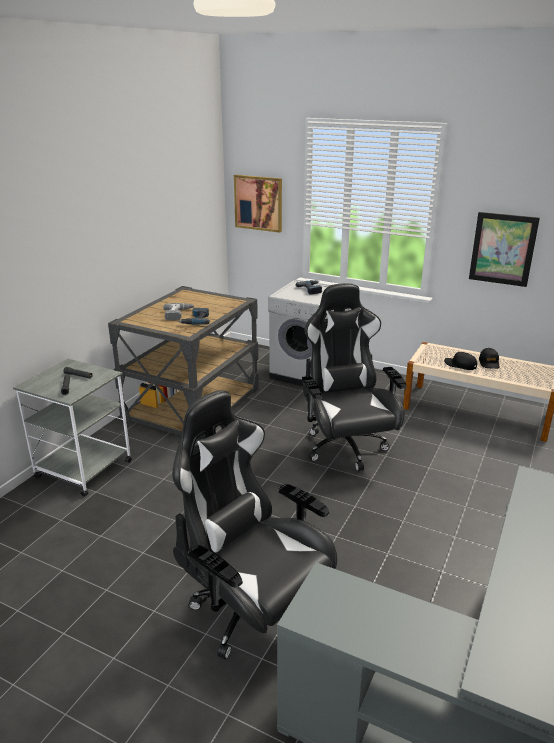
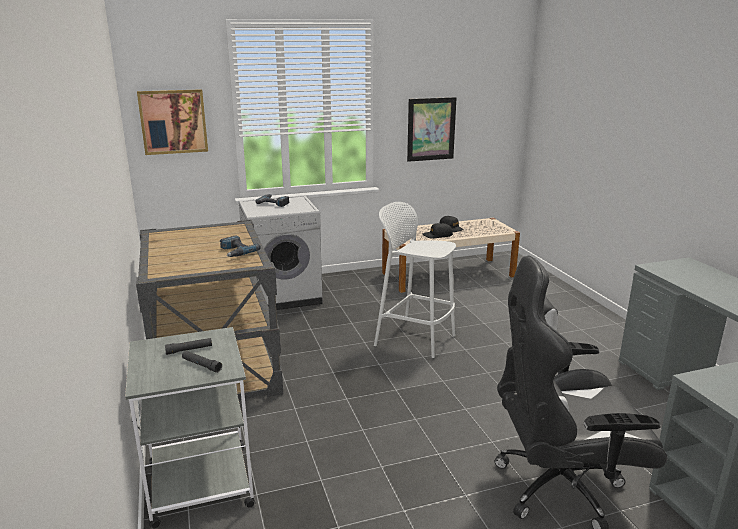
camera: 45 degrees left, 5 degrees down
power drill [163,303,194,320] -> none
black office chair [302,283,407,471] -> white stool [374,202,456,358]

